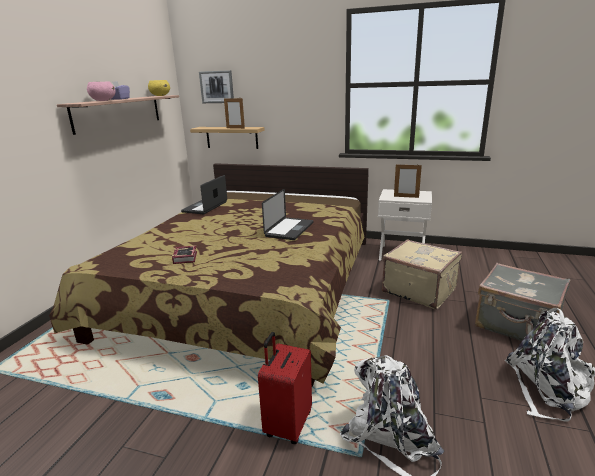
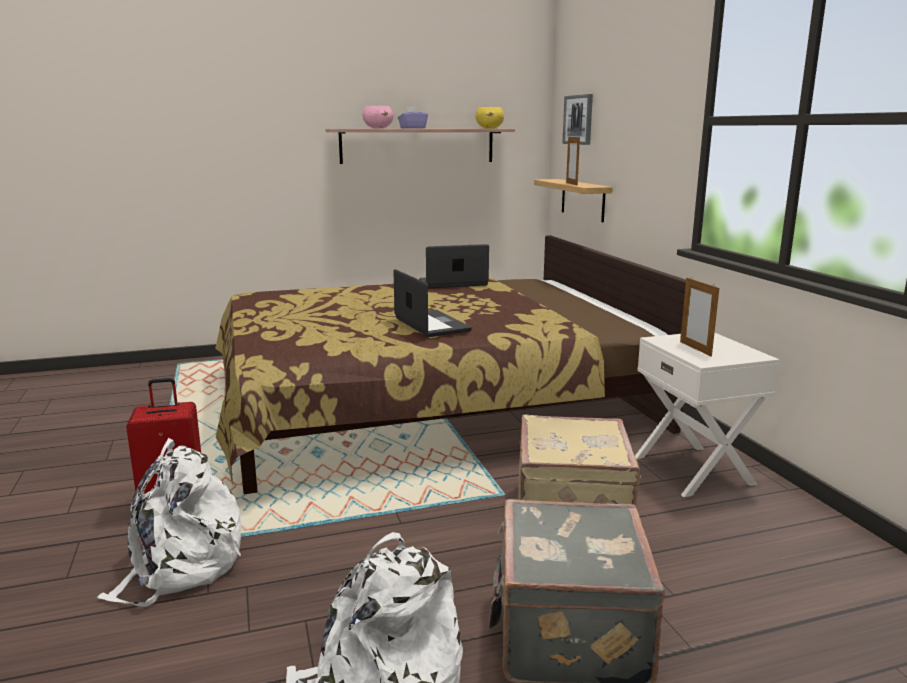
camera: 55 degrees right, 5 degrees down
book [172,246,197,264] -> none
laptop [262,189,313,240] -> laptop turned 105 degrees counterclockwise [393,269,472,337]

